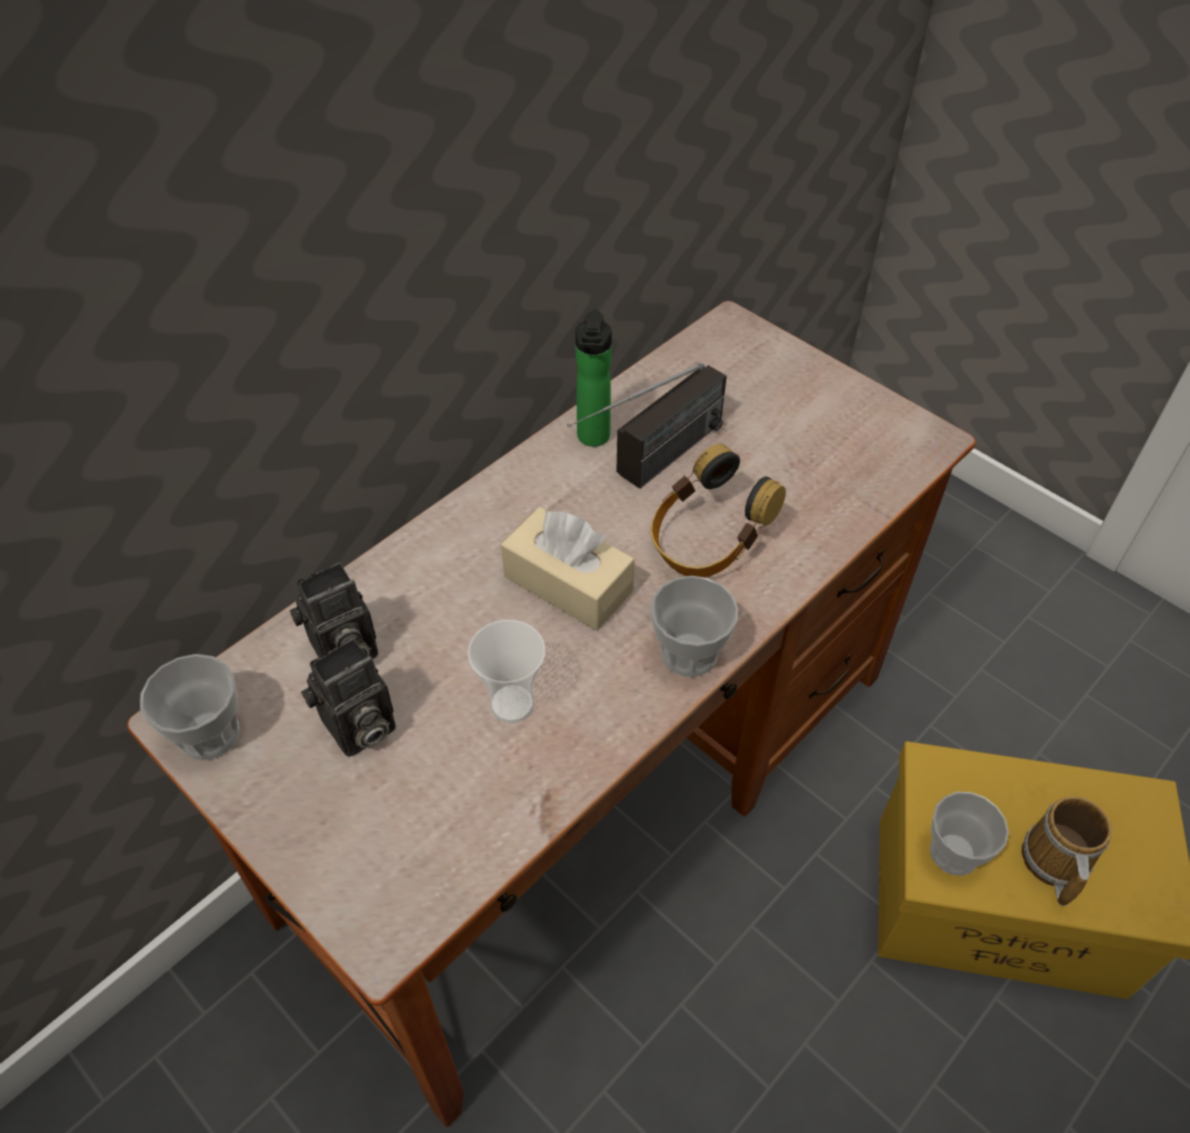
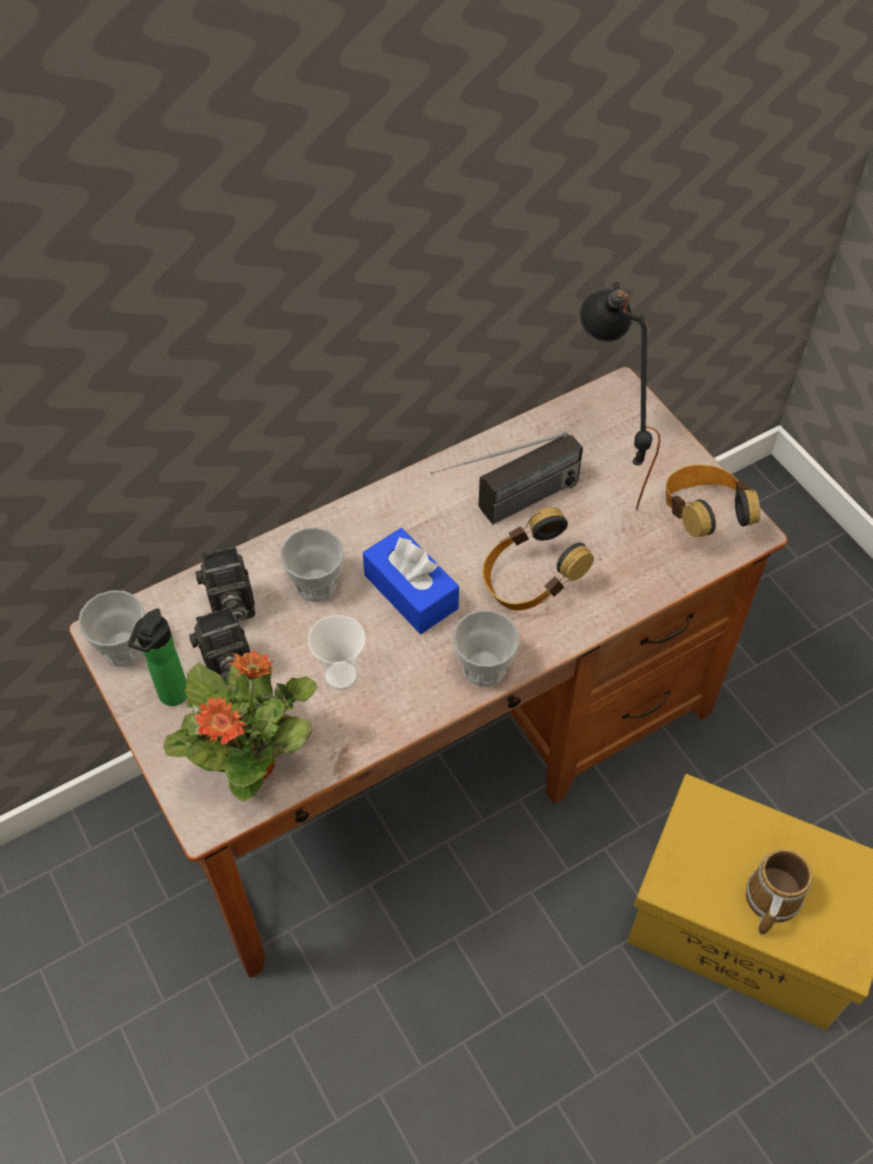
camera: 15 degrees right, 5 degrees up
beige tissue box [501,507,635,631] -> blue tissue box [363,528,459,634]
bottle [575,309,612,447] -> bottle moved to [128,608,187,706]
cup [930,792,1009,876] -> cup moved to [280,527,344,602]
none -> potted plant [163,650,318,802]
none -> black table lamp [579,282,661,510]
none -> headphones [666,464,760,537]

